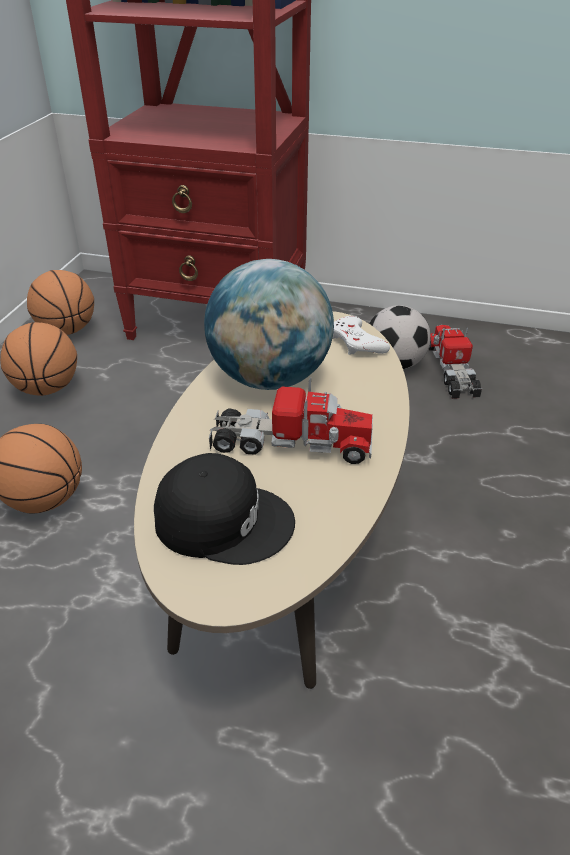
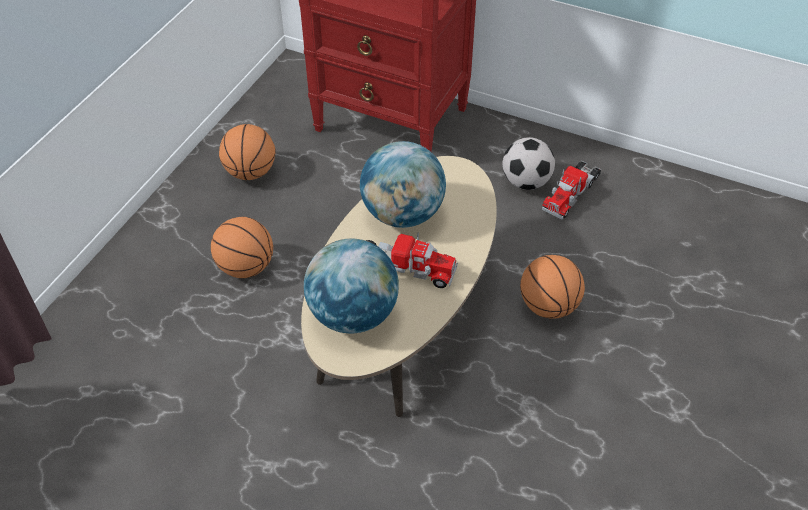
camera: 10 degrees right, 10 degrees up
basketball [27,270,94,335] -> basketball moved to [520,255,585,319]
black cap [154,453,295,565] -> globe [304,238,399,334]
white game controller [332,316,390,355] -> none
toy truck [429,325,482,399] -> toy truck turned 150 degrees counterclockwise [542,161,601,219]

